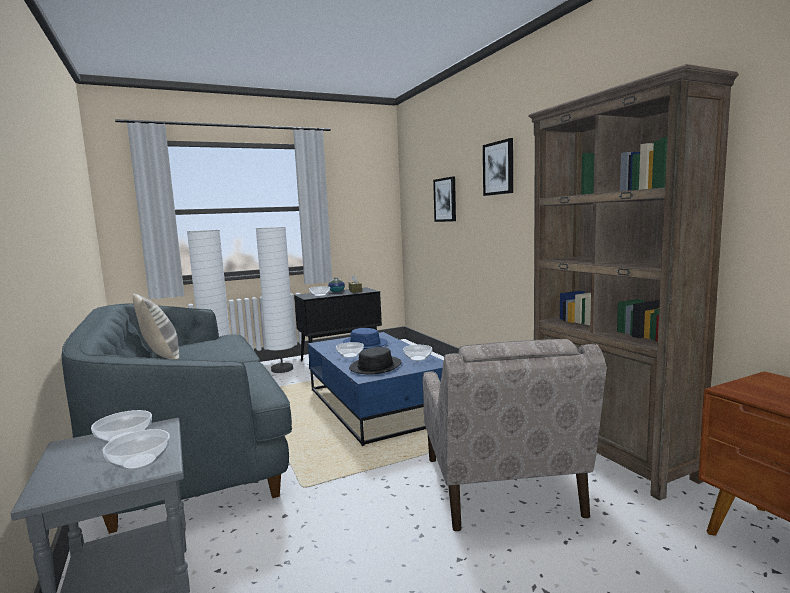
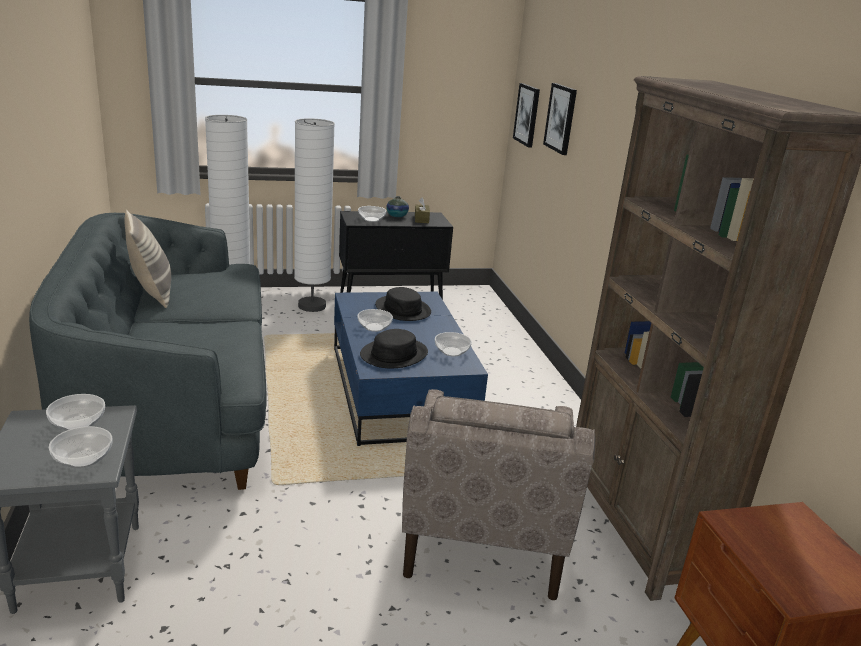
camera: 10 degrees right, 15 degrees up
blue hat [343,328,388,349] -> black hat [375,287,431,321]
picture [483,138,513,196] -> picture moved to [513,83,540,148]

